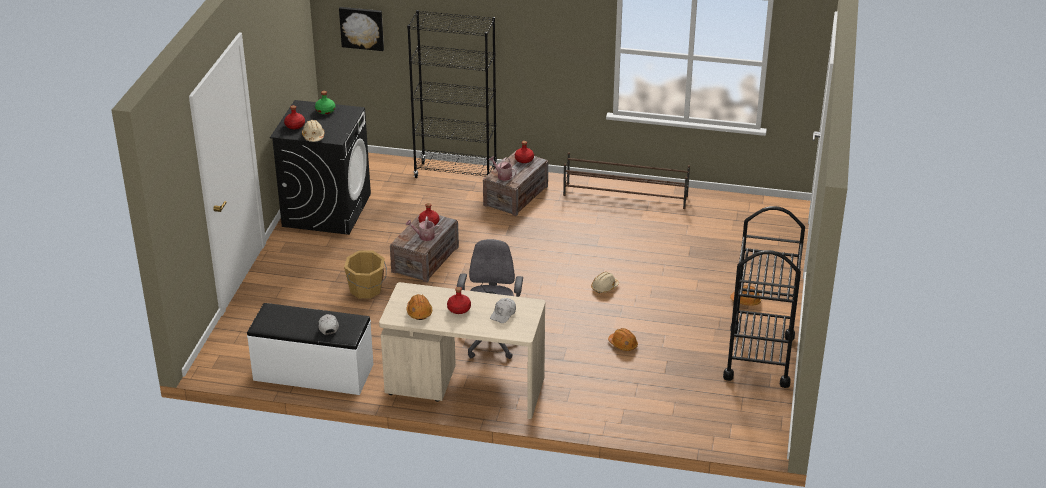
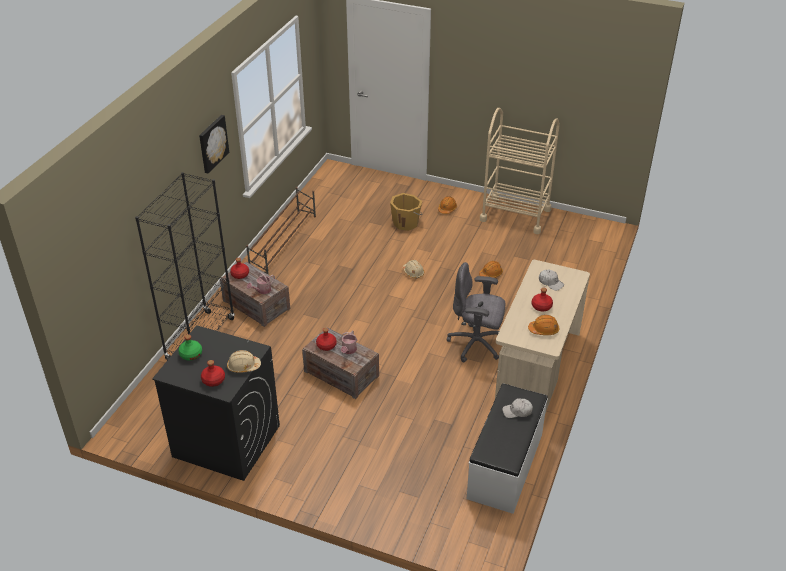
camera: 80 degrees left, 5 degrees up
picture [339,7,384,51] -> picture moved to [199,115,229,173]
orange bucket [344,250,387,299] -> orange bucket moved to [390,193,423,231]
black cart [723,206,805,388] -> beige cart [480,108,560,234]

